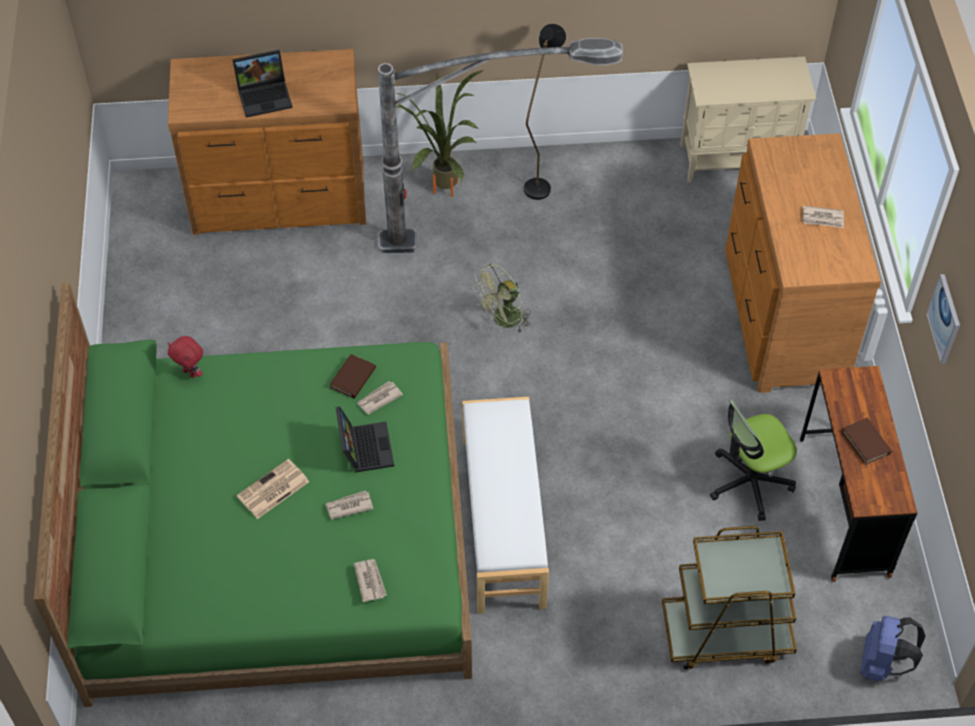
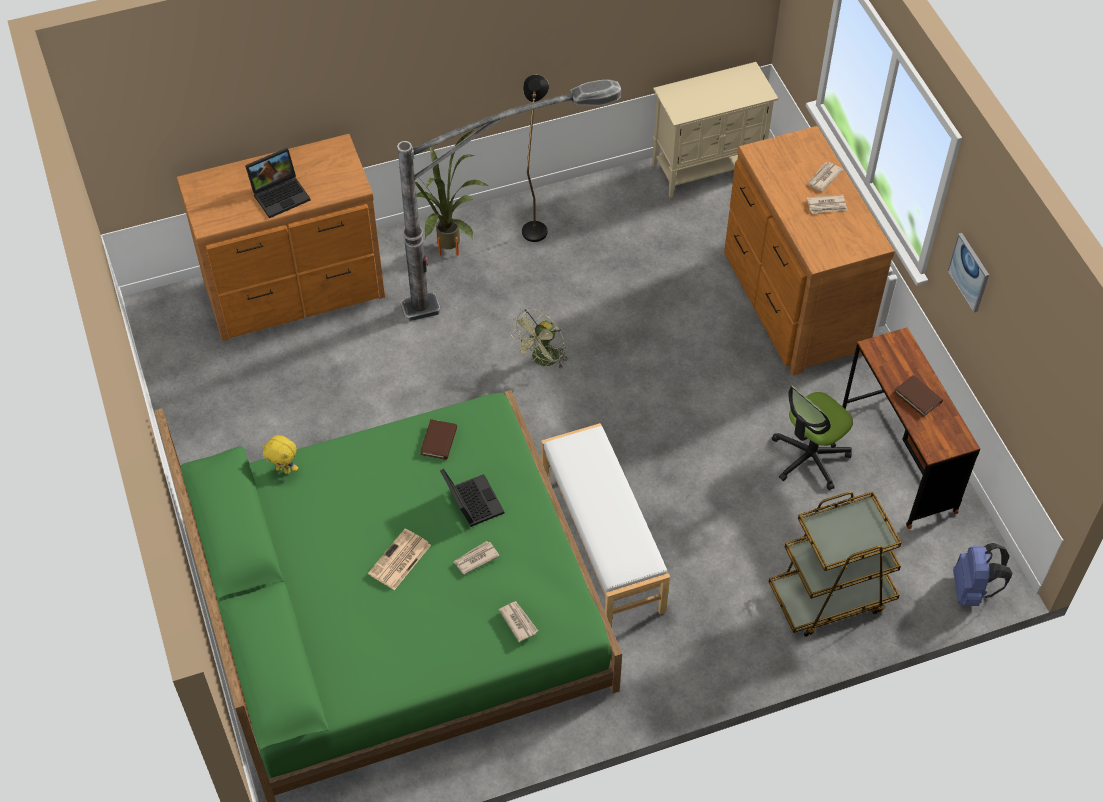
camera: 15 degrees left, 0 degrees up
red plush toy [168,336,203,378] -> yellow plush toy [262,435,298,474]
newspaper [357,381,403,414] -> newspaper moved to [807,162,843,191]

